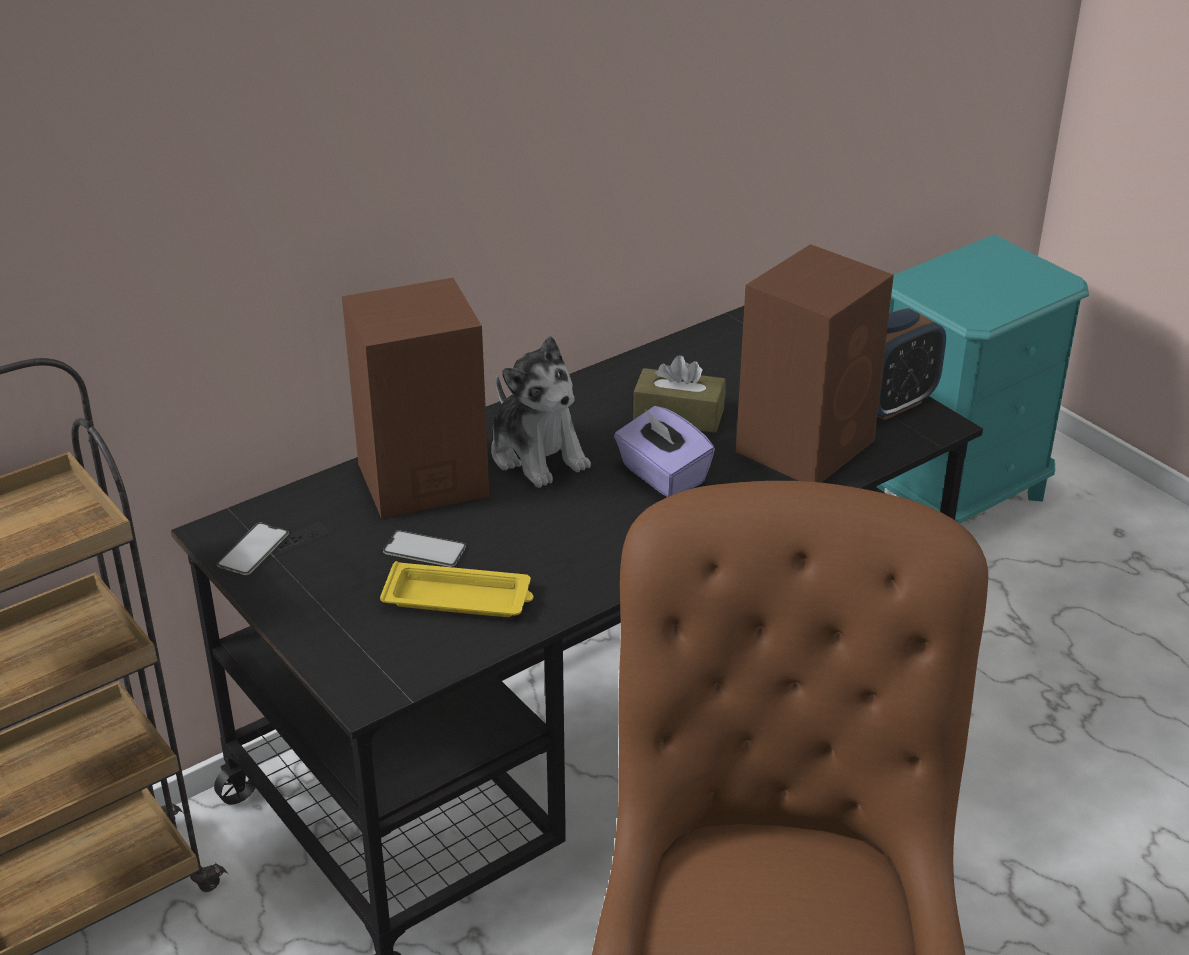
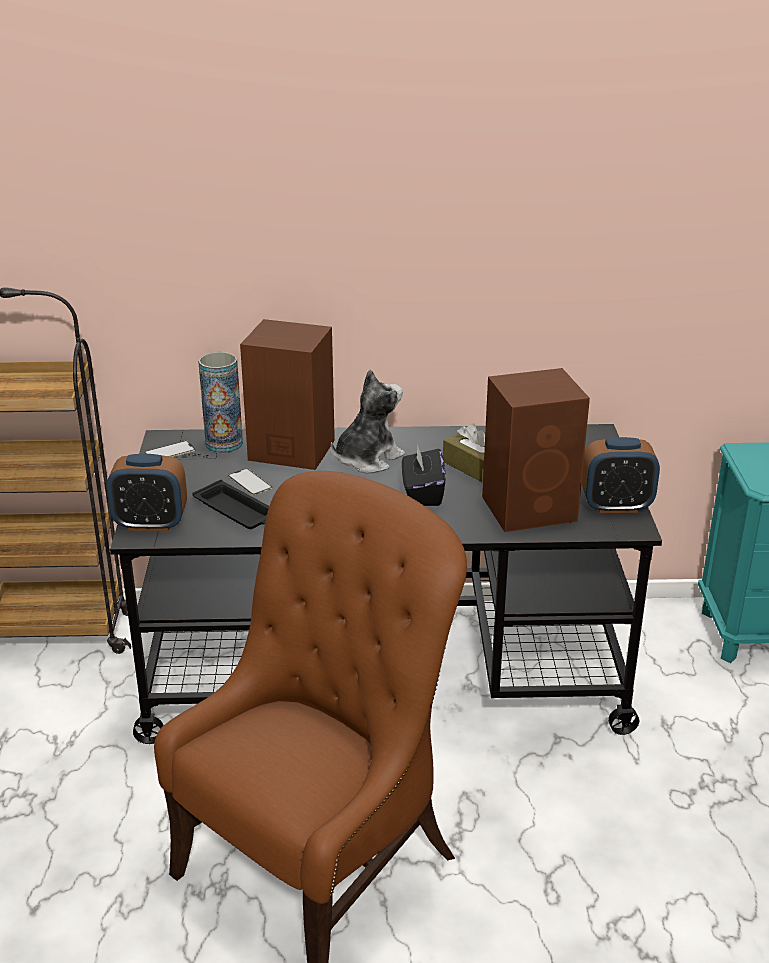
camera: 35 degrees right, 5 degrees down
yellow tray [380,561,534,617] -> black tray [192,480,269,529]
plush toy [491,336,591,488] -> plush toy turned 135 degrees counterclockwise [331,369,405,473]
purple tissue box [614,406,715,497] -> black tissue box [402,444,446,506]
none -> alarm clock [107,454,187,531]
none -> vase [198,352,243,453]

